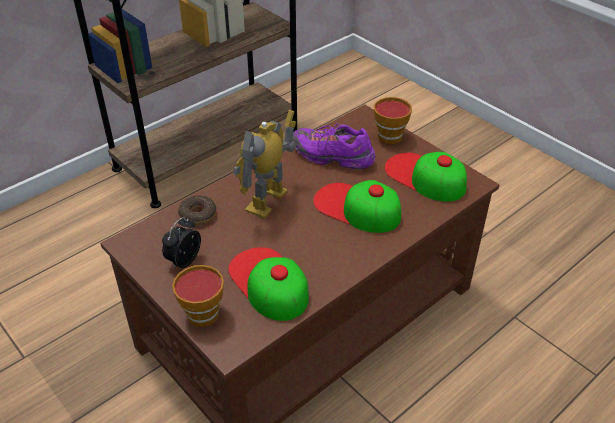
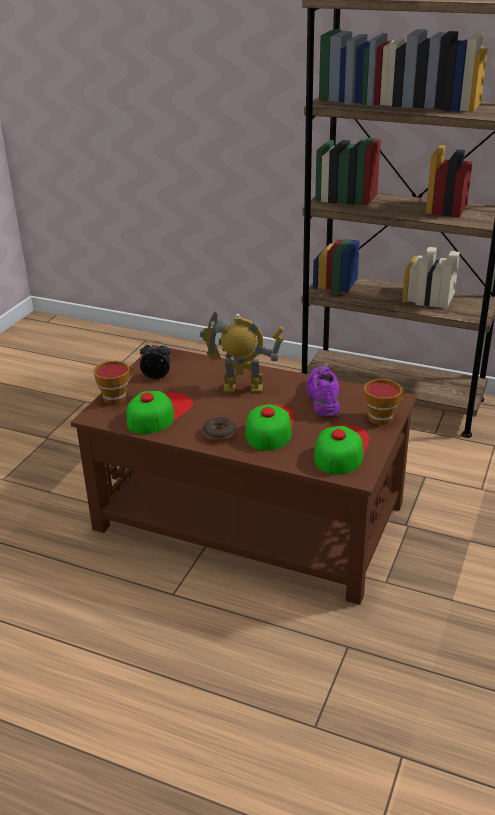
camera: 65 degrees right, 10 degrees down
donut [178,195,216,225] -> donut moved to [203,417,236,441]

